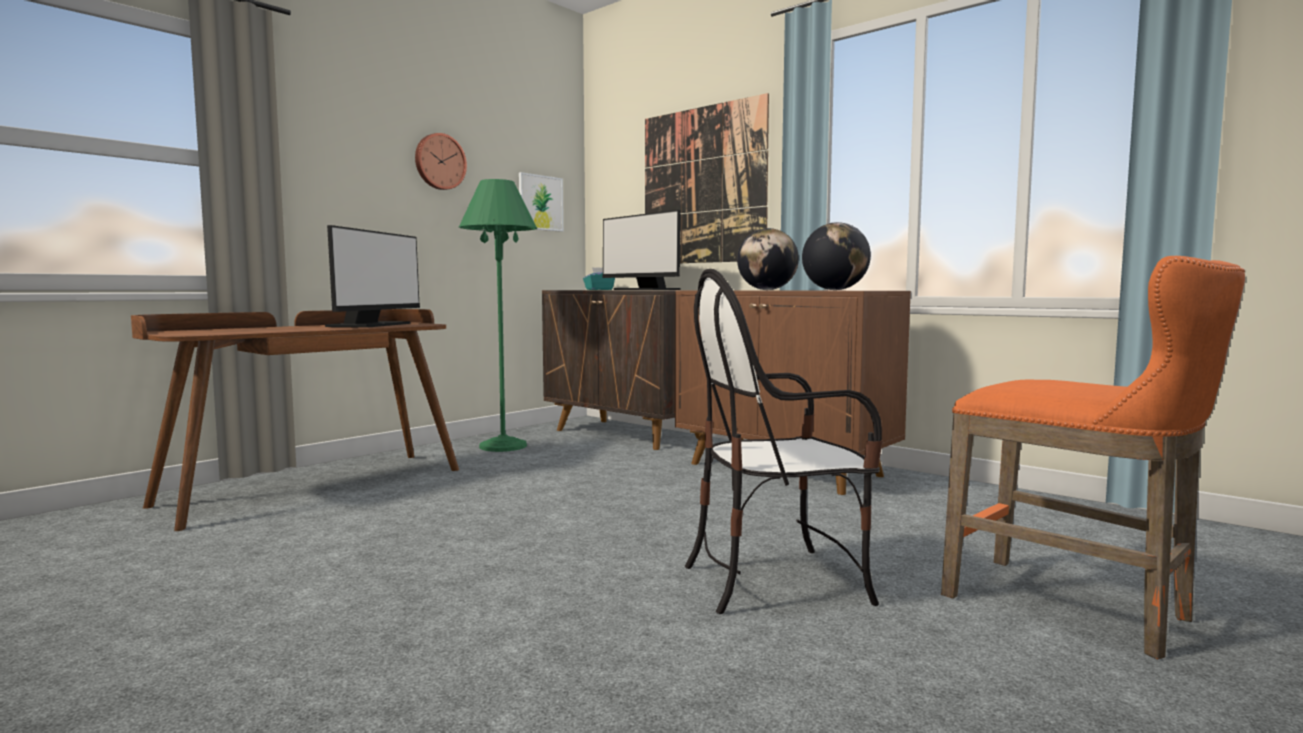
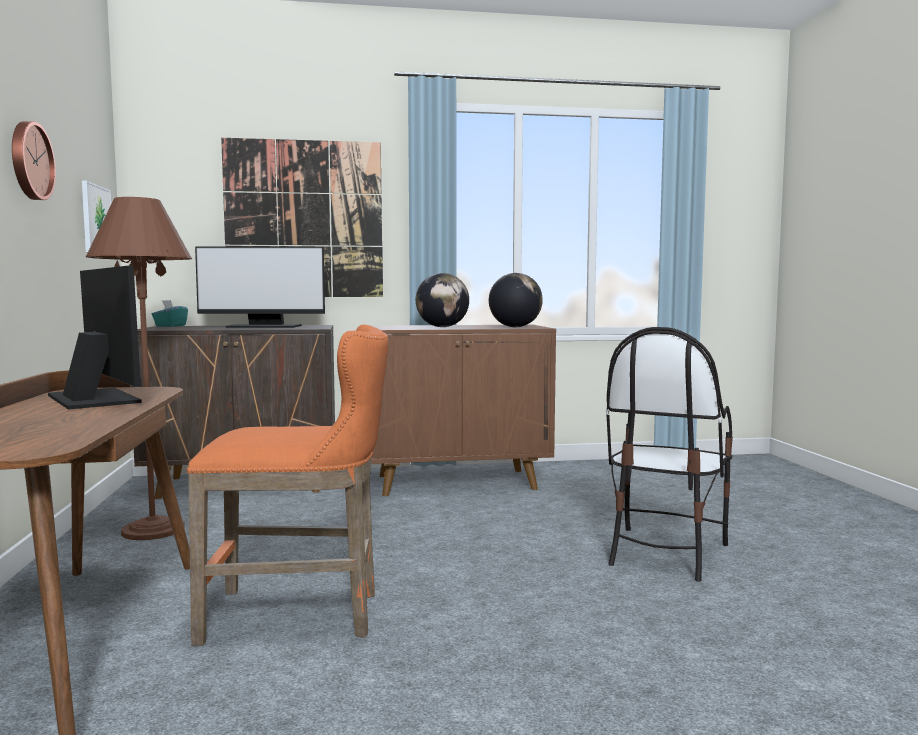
camera: 50 degrees left, 0 degrees up
green floor lamp [459,179,537,452] -> brown floor lamp [86,197,192,540]
orange stool [941,256,1245,659] -> orange stool moved to [187,324,388,646]

